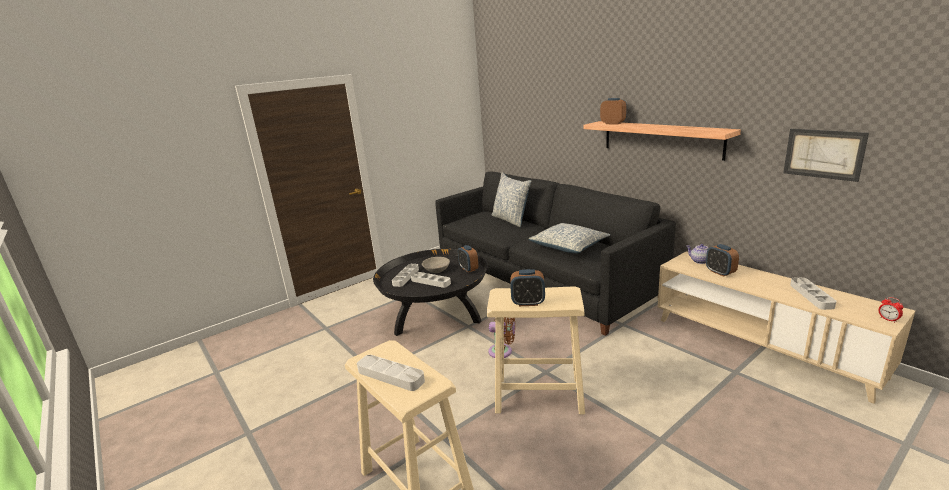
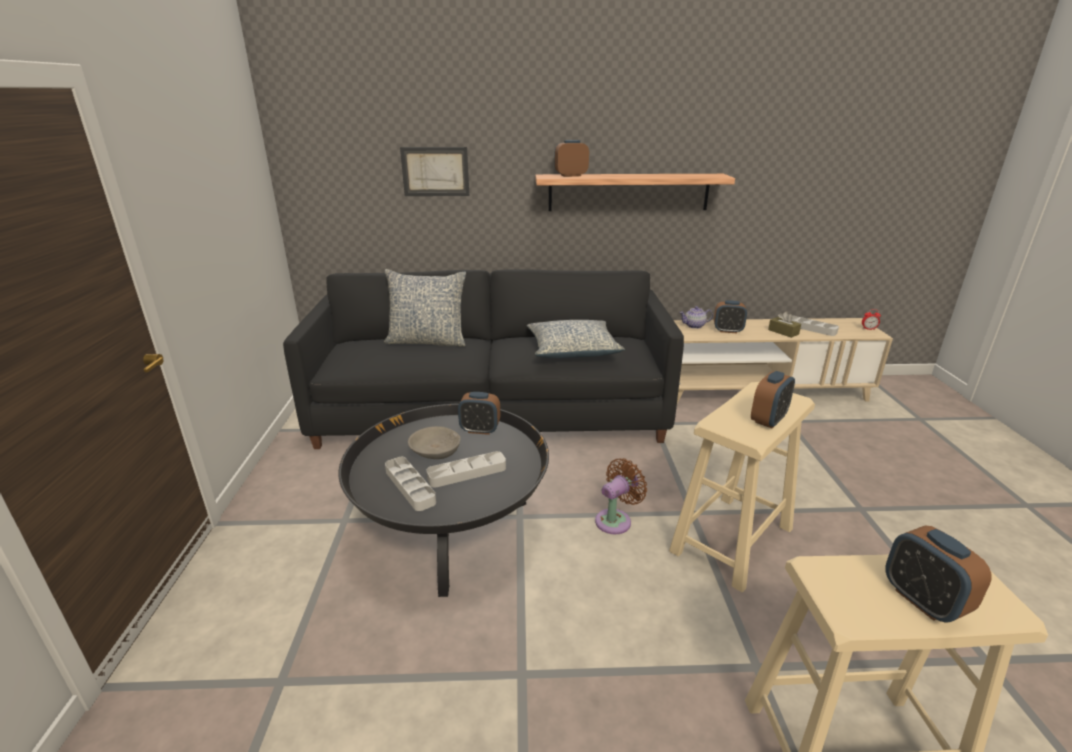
camera: 55 degrees left, 5 degrees up
grey tray [357,355,425,391] -> alarm clock [885,526,991,623]
picture [783,129,869,182] -> picture moved to [400,147,469,196]
none -> brown tissue box [768,311,801,338]

